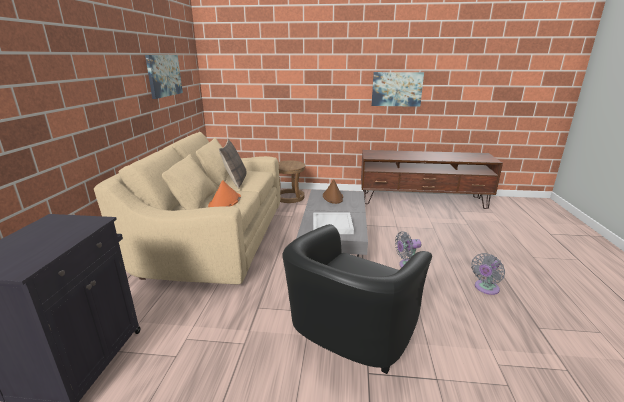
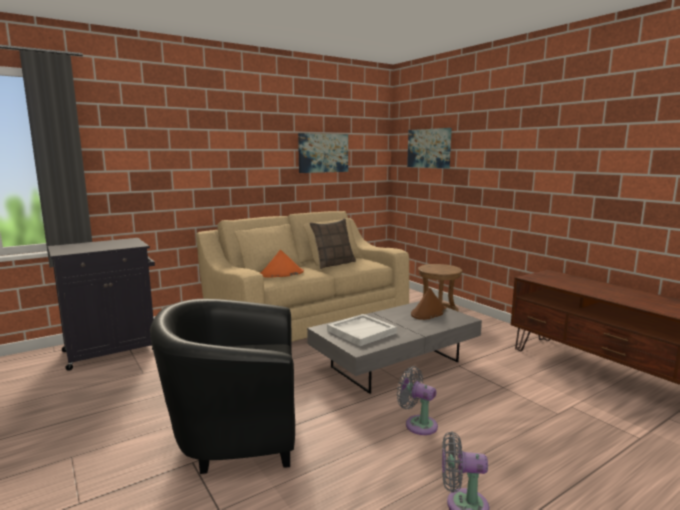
camera: 50 degrees right, 10 degrees down
picture [371,72,424,107] -> picture moved to [407,128,452,168]

